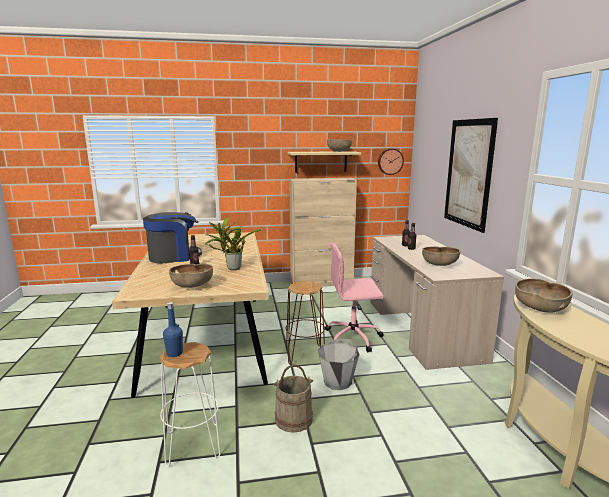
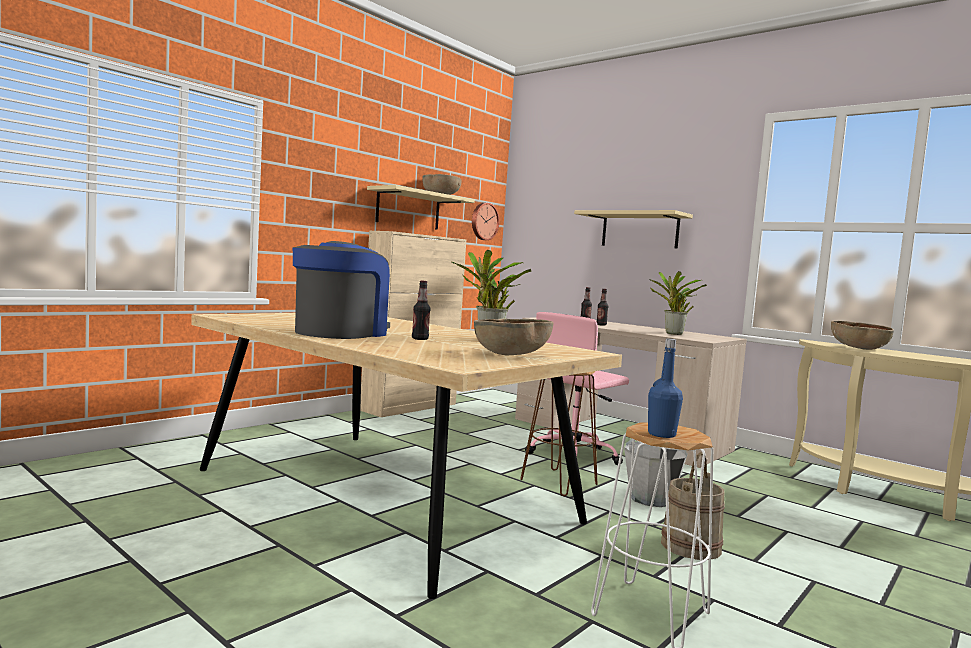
camera: 40 degrees left, 10 degrees down
brown bowl [422,246,460,266] -> potted plant [649,271,707,335]
picture [444,118,498,233] -> beige shelf [574,210,693,248]

